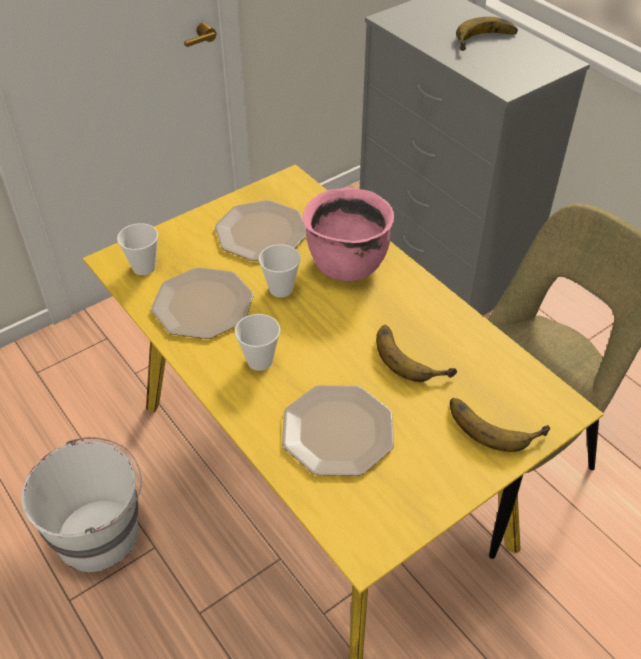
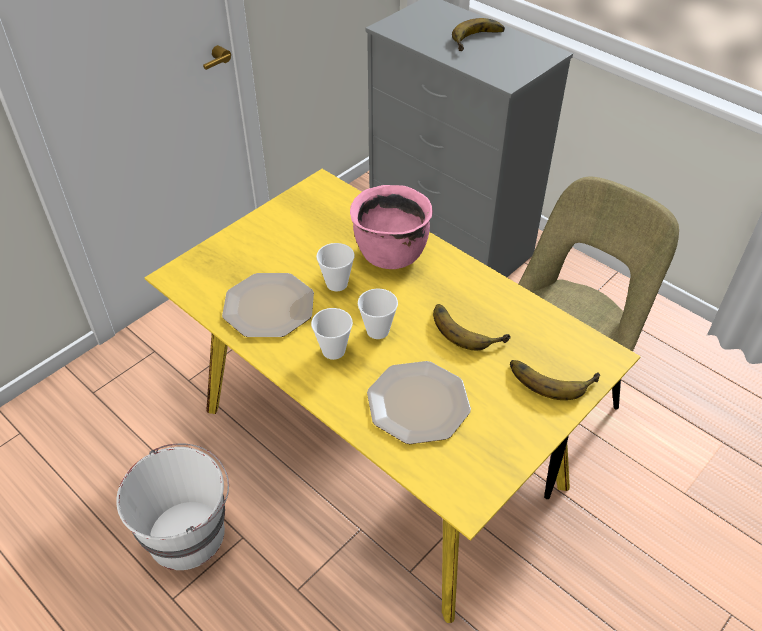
camera: 10 degrees left, 0 degrees up
cup [117,223,158,275] -> cup moved to [358,288,398,339]
plate [215,200,306,261] -> none

